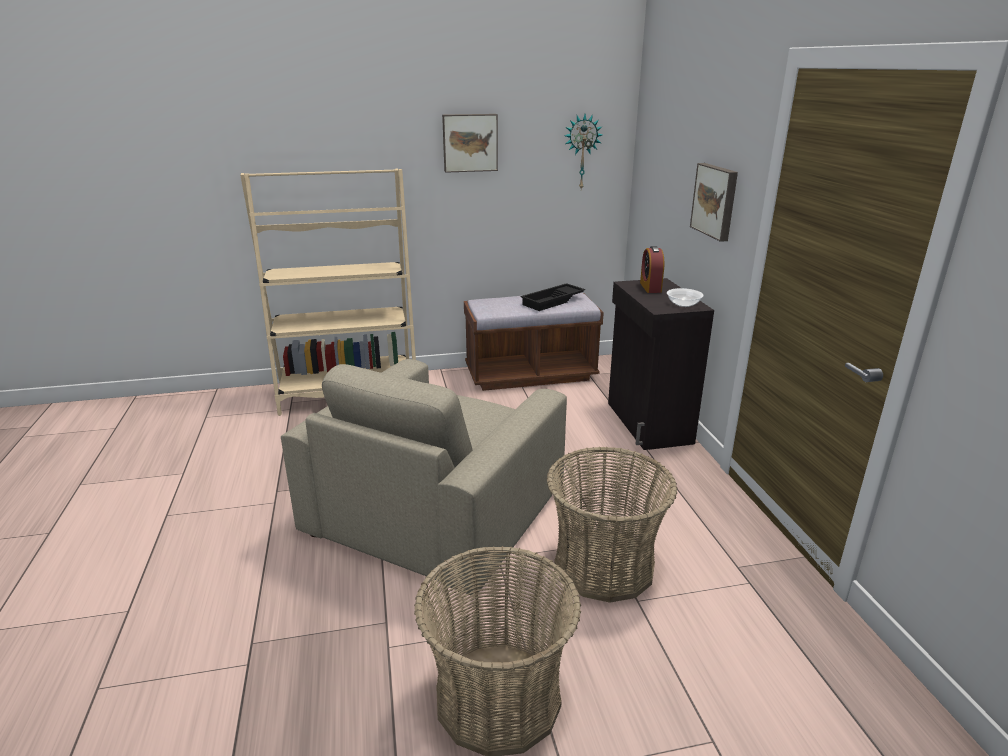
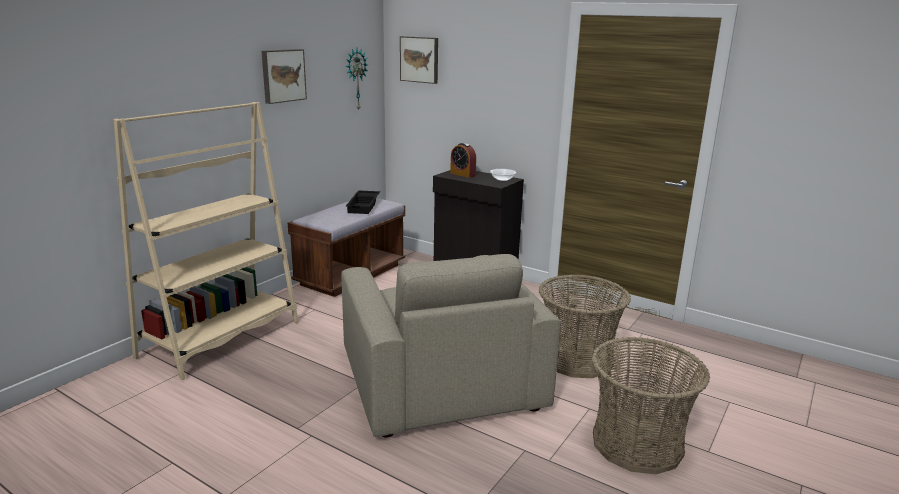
camera: 45 degrees left, 5 degrees down
picture [690,163,738,242] -> picture moved to [400,36,438,84]

